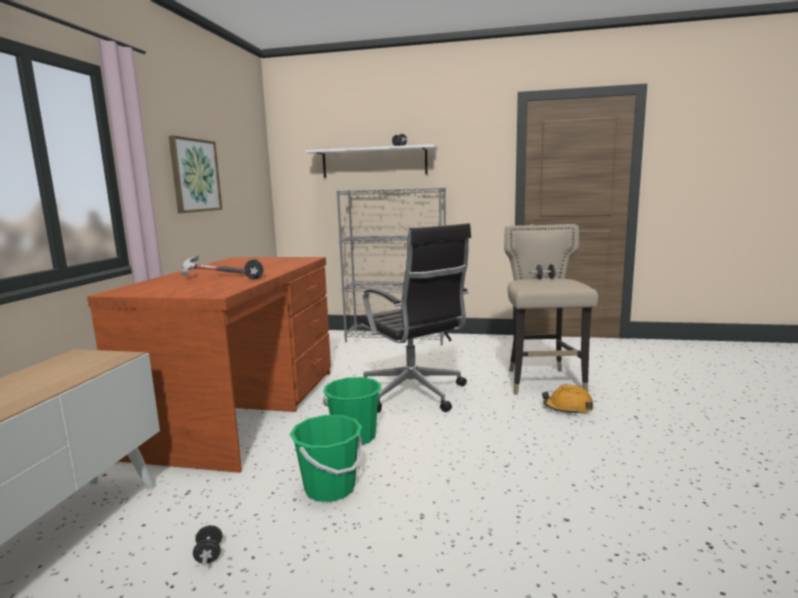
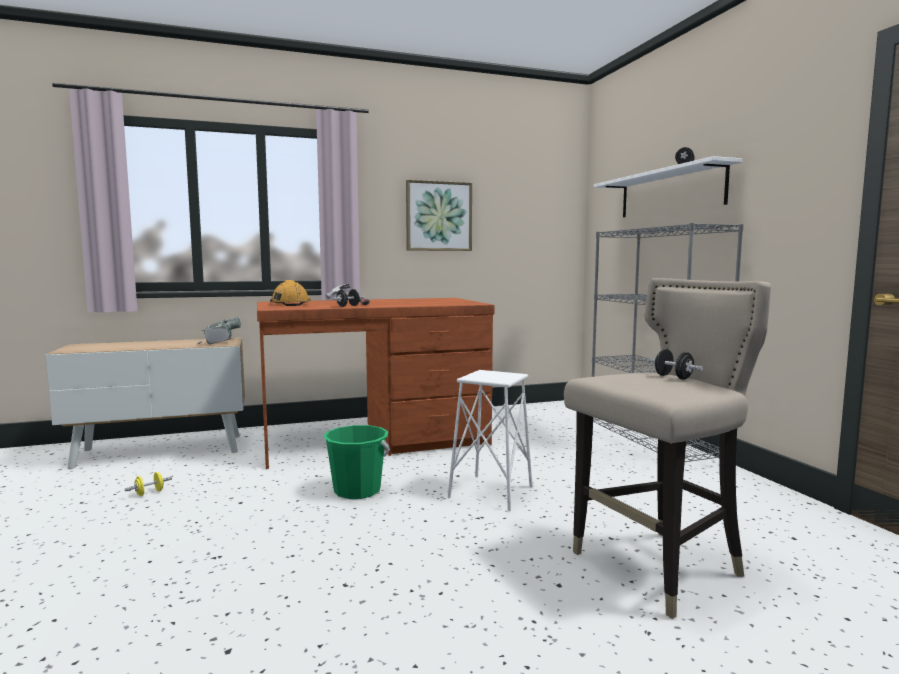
camera: 60 degrees right, 5 degrees down
black dumbbell [193,525,222,565] -> yellow dumbbell [125,472,172,496]
green bucket [290,415,363,502] -> none
black office chair [357,223,471,413] -> white stool [447,370,533,511]
orange hard hat [542,385,594,415] -> orange hard hat moved to [270,280,310,306]
none -> power drill [197,317,241,344]

